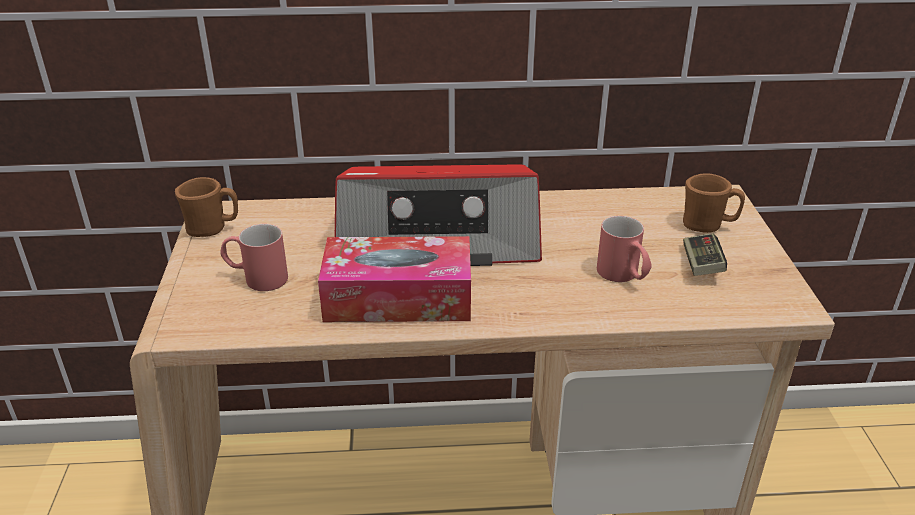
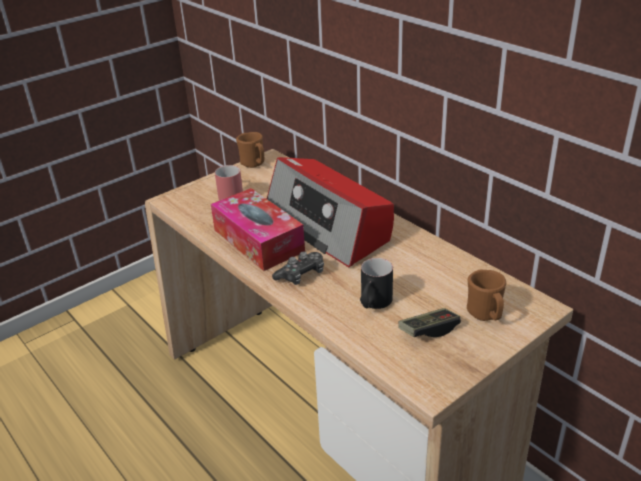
camera: 55 degrees right, 0 degrees up
red mug [597,216,652,282] -> black mug [360,258,393,309]
none -> game controller [272,251,324,285]

